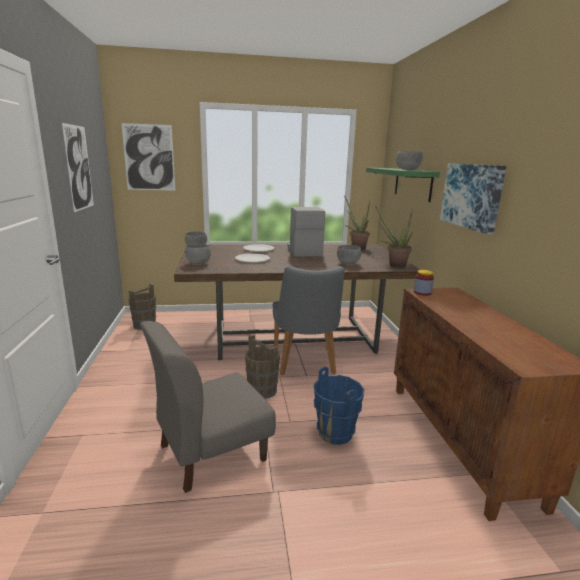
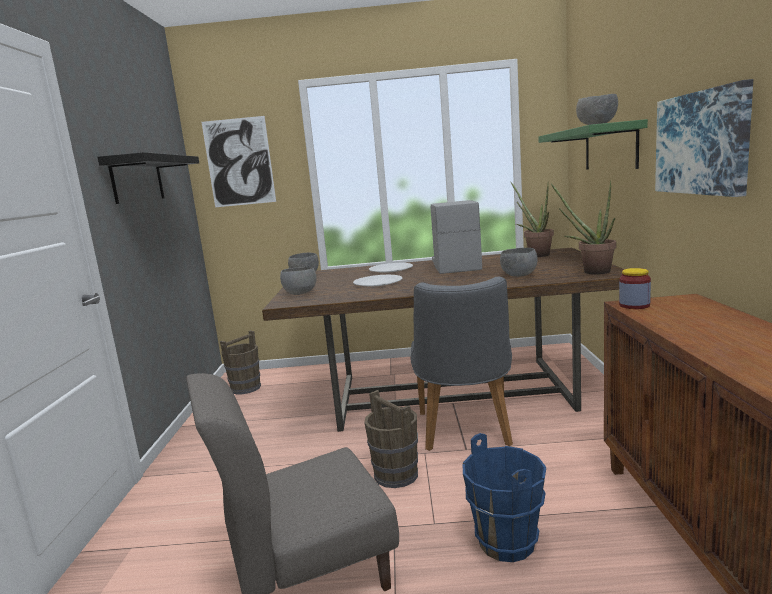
camera: 10 degrees right, 5 degrees down
picture [62,123,94,212] -> black shelf [98,152,199,204]

